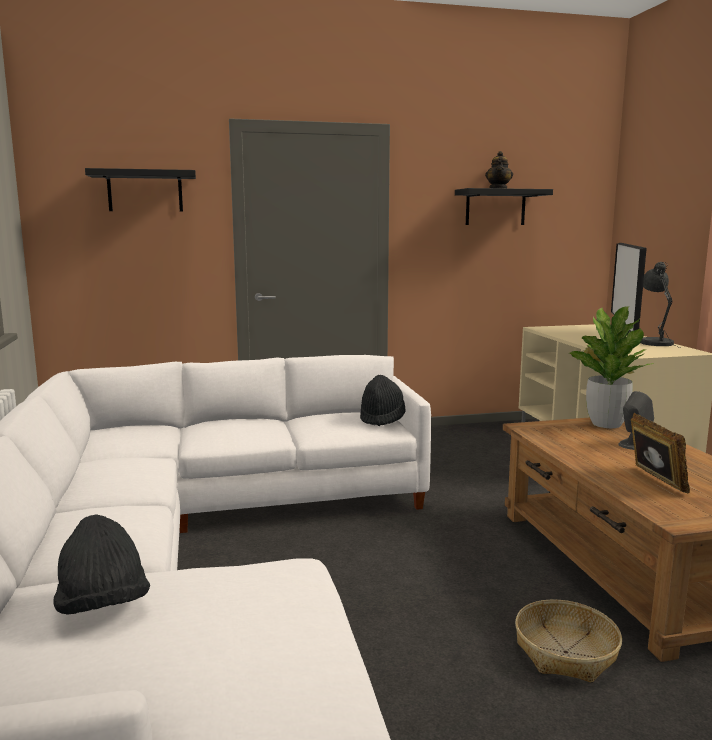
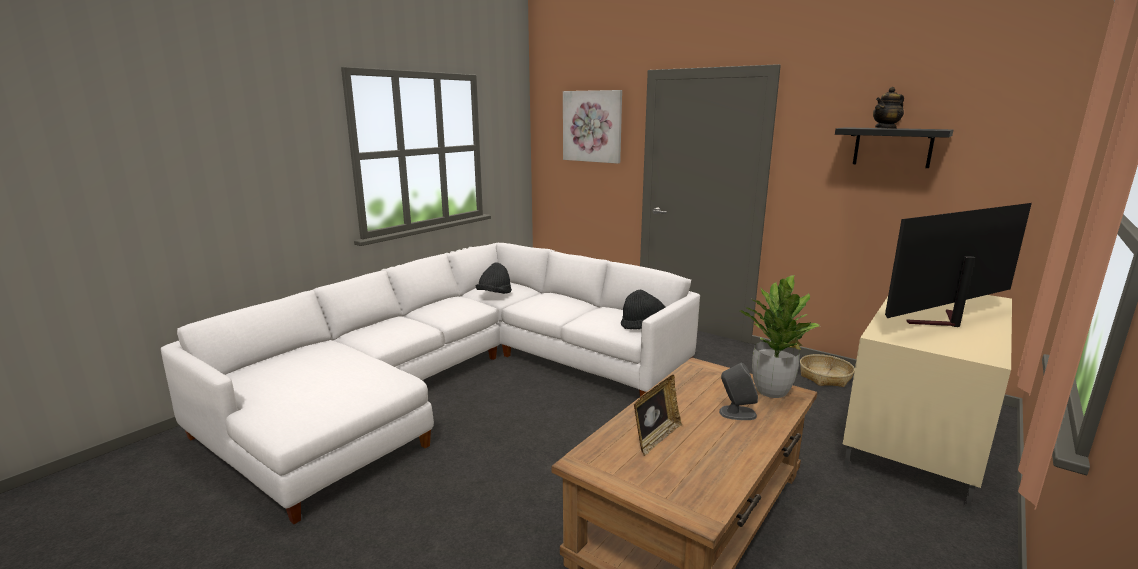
camera: 50 degrees right, 5 degrees up
black hat [53,514,150,614] -> black hat moved to [476,263,512,294]
black shelf [85,168,196,211] -> picture [563,90,622,164]
basket [515,600,622,683] -> basket moved to [800,354,855,387]
grey table lamp [640,262,680,348] -> none

